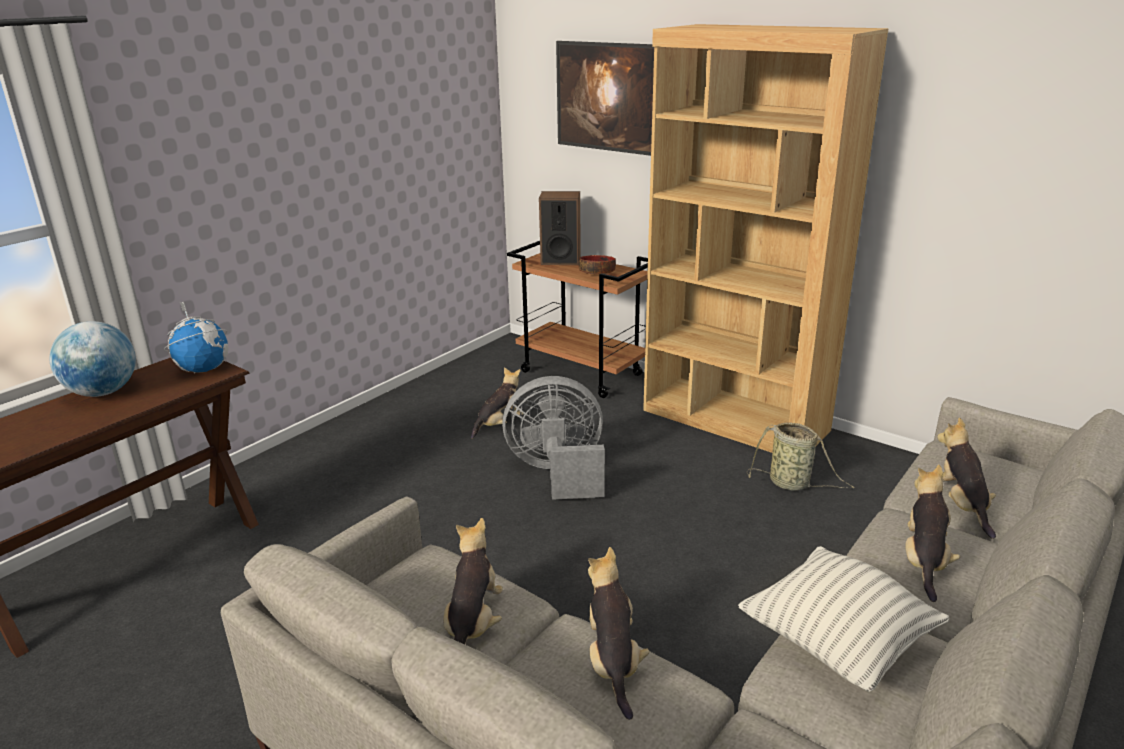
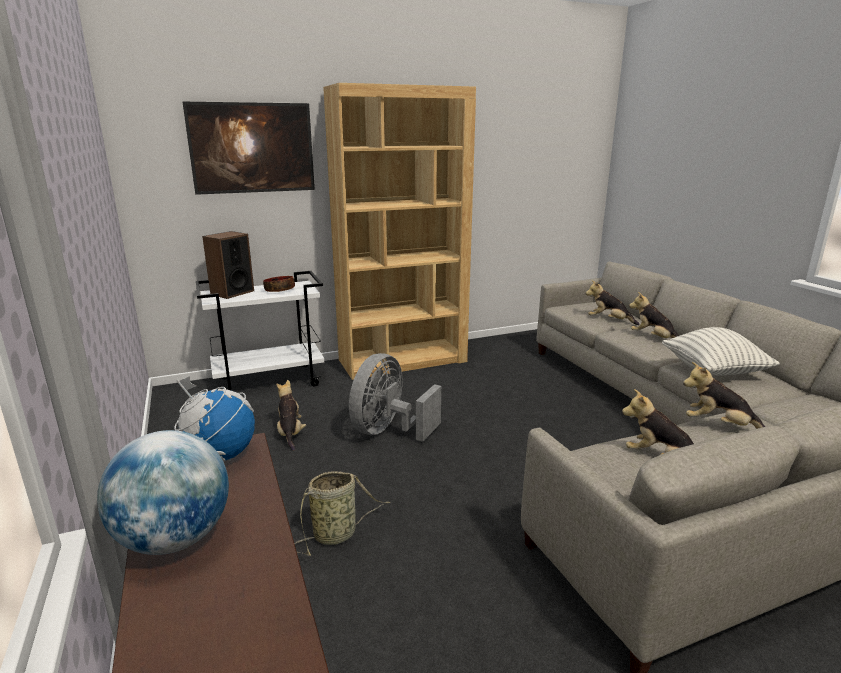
camera: 60 degrees left, 5 degrees down
brown cart [507,241,648,398] -> white cart [196,271,324,391]
basket [747,422,854,491] -> basket moved to [294,471,390,556]

